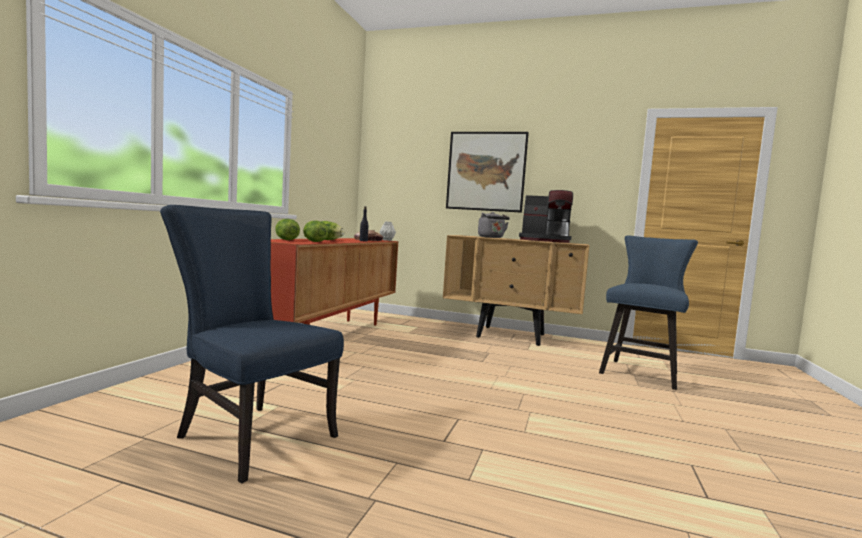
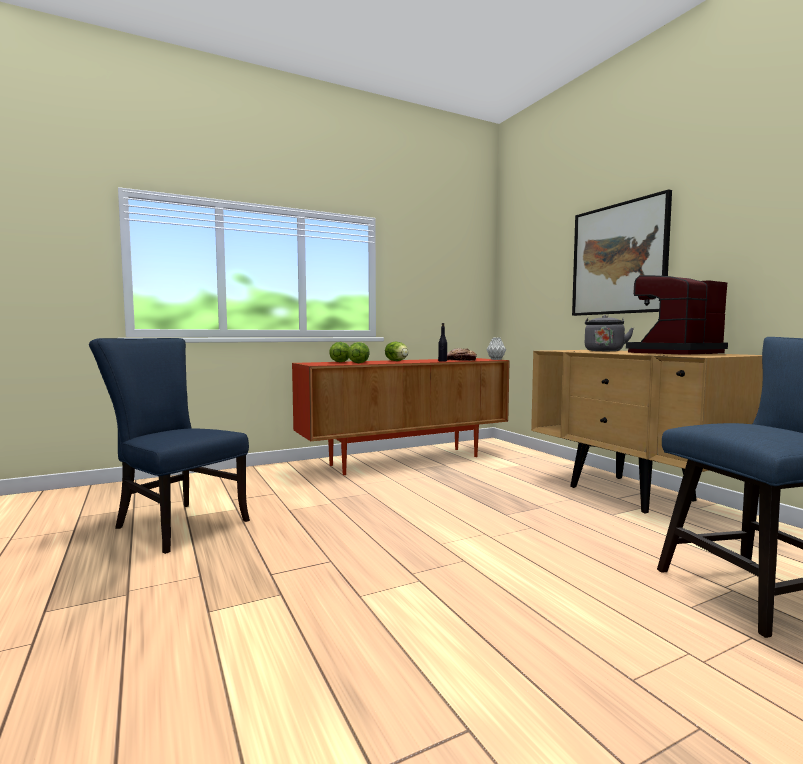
camera: 45 degrees right, 0 degrees up
blue chair [160,205,344,483] -> blue chair turned 45 degrees counterclockwise [89,338,250,554]
coffee machine [519,190,573,243] -> coffee machine turned 90 degrees clockwise [626,275,728,354]

